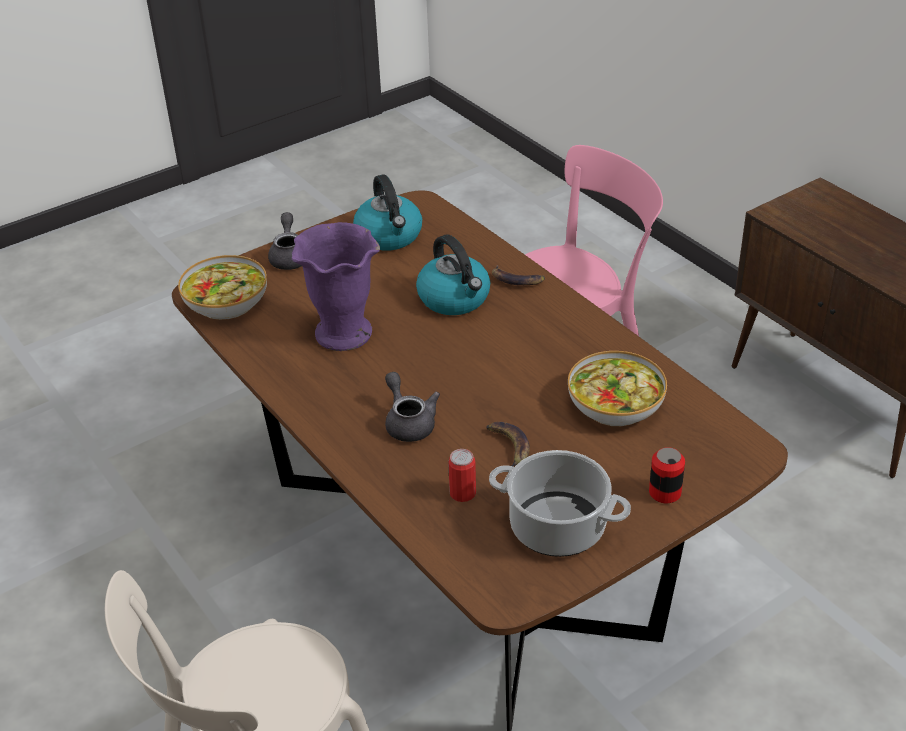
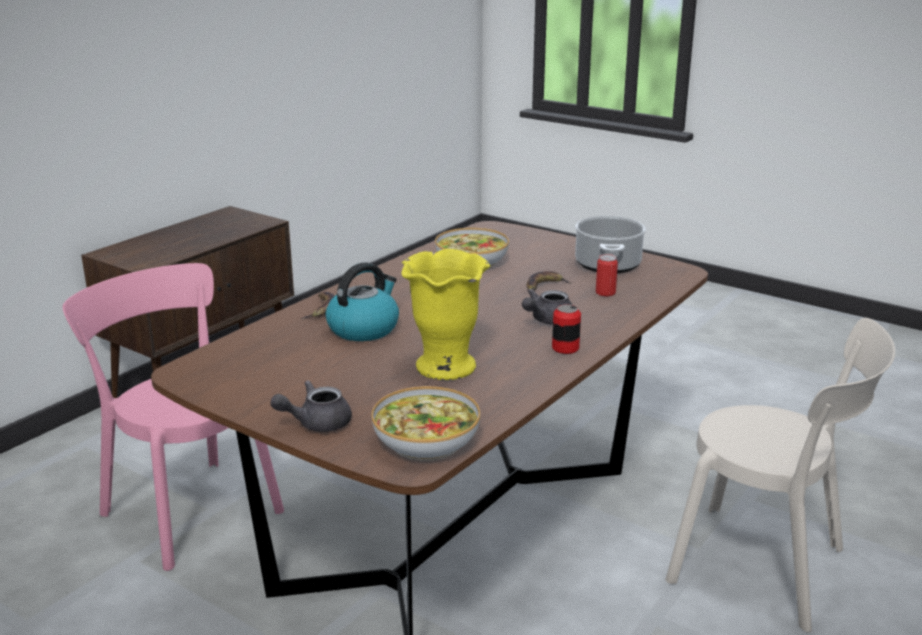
camera: 110 degrees left, 15 degrees down
purple vase [292,222,380,351] -> yellow vase [401,249,490,380]
kettle [353,174,422,250] -> none
can [649,447,685,503] -> can moved to [552,305,581,354]

